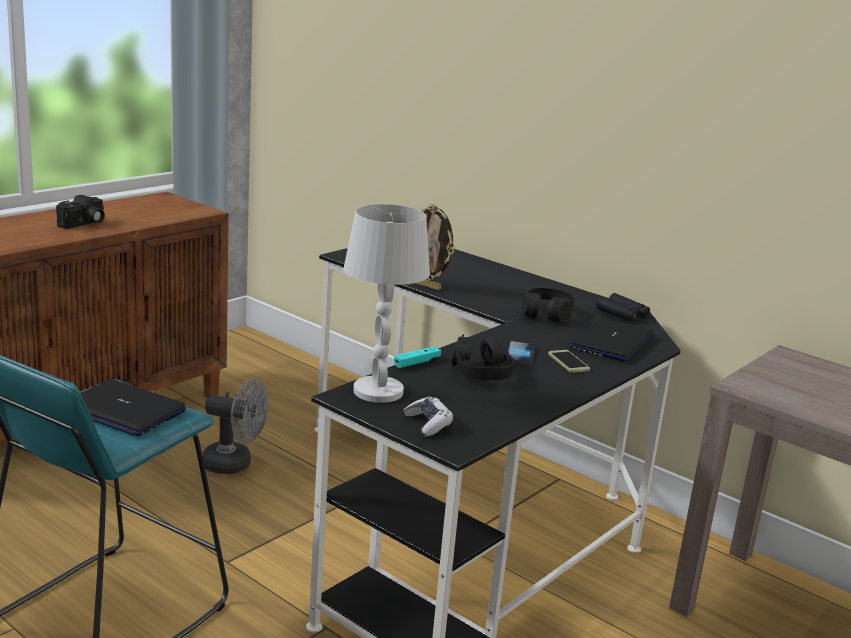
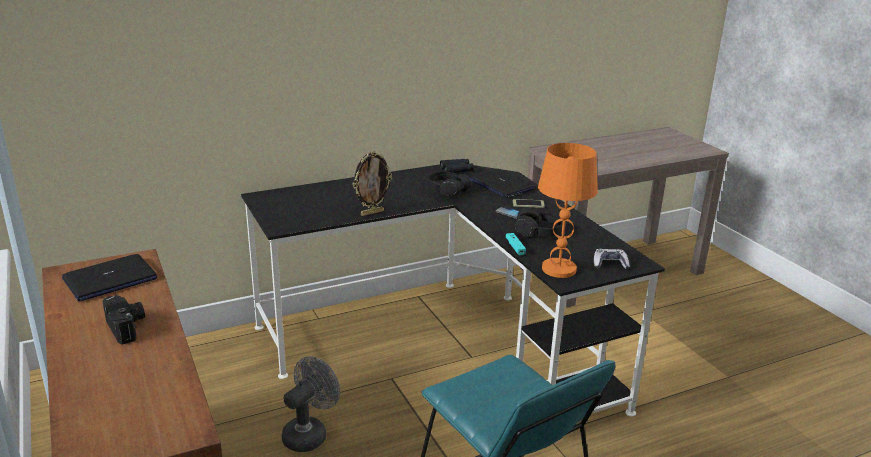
camera: 65 degrees left, 5 degrees up
laptop [80,379,186,437] -> laptop moved to [62,254,157,301]
white table lamp [344,204,430,403] -> orange table lamp [538,143,598,278]

